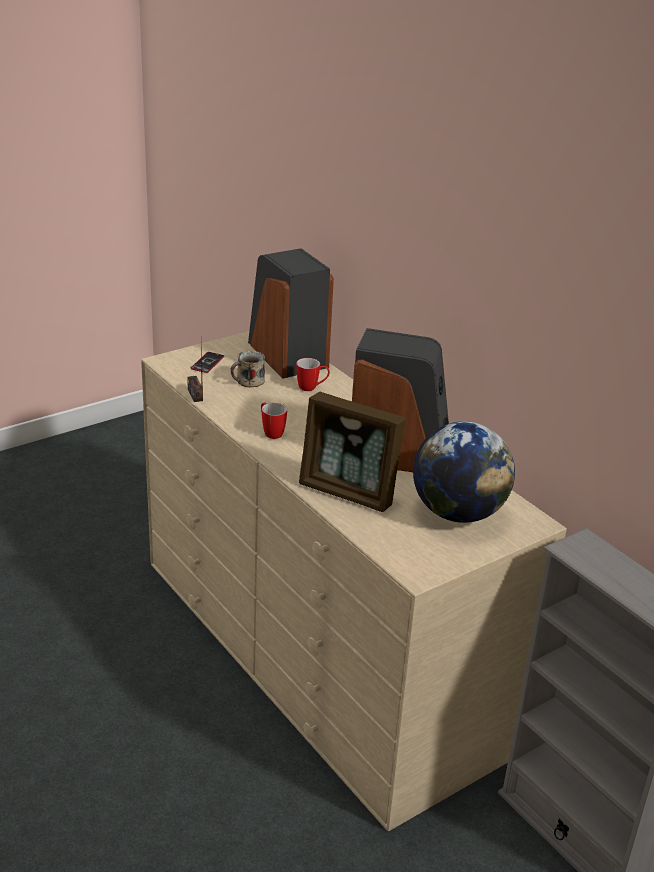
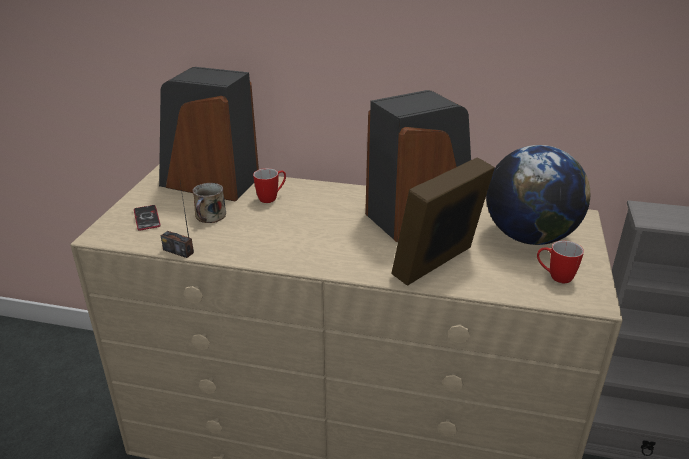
camera: 40 degrees left, 0 degrees up
mug [261,402,287,439] -> mug moved to [537,241,584,283]
picture frame [299,392,406,512] -> picture frame turned 150 degrees clockwise [392,157,495,286]

